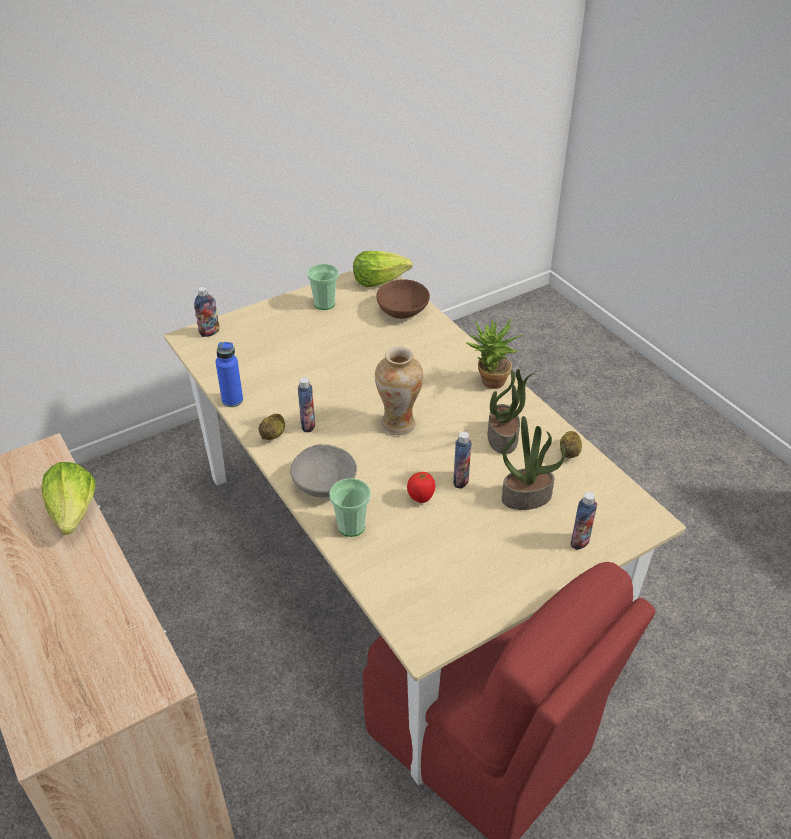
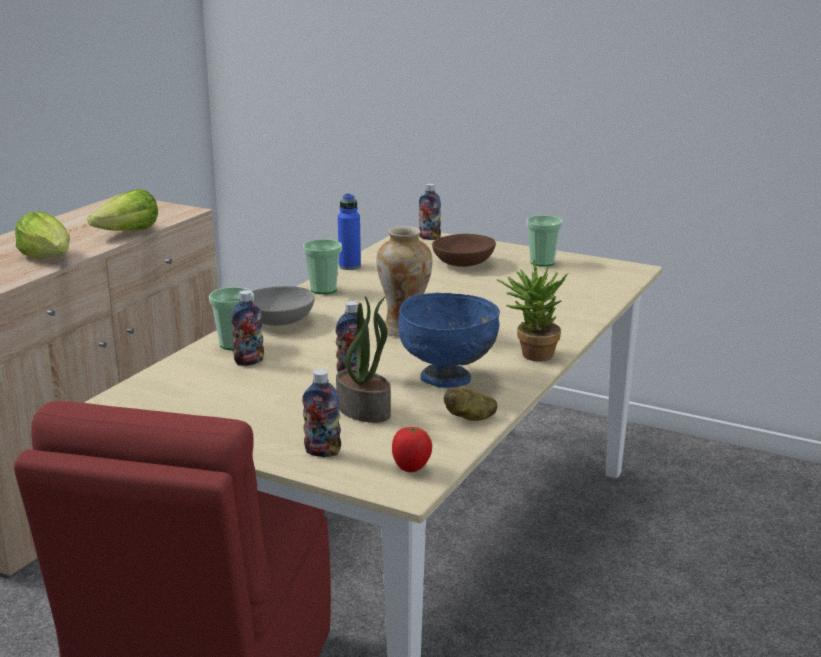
camera: 60 degrees right, 20 degrees down
potato [258,414,285,440] -> cup [303,239,342,294]
bottle [298,377,315,432] -> bottle moved to [231,290,264,366]
lettuce [353,251,413,287] -> lettuce moved to [15,212,70,259]
brown bowl [376,279,430,319] -> brown bowl moved to [432,234,496,267]
tomato [407,472,435,503] -> tomato moved to [392,427,432,472]
potted plant [487,369,535,454] -> blue bowl [398,293,500,388]

